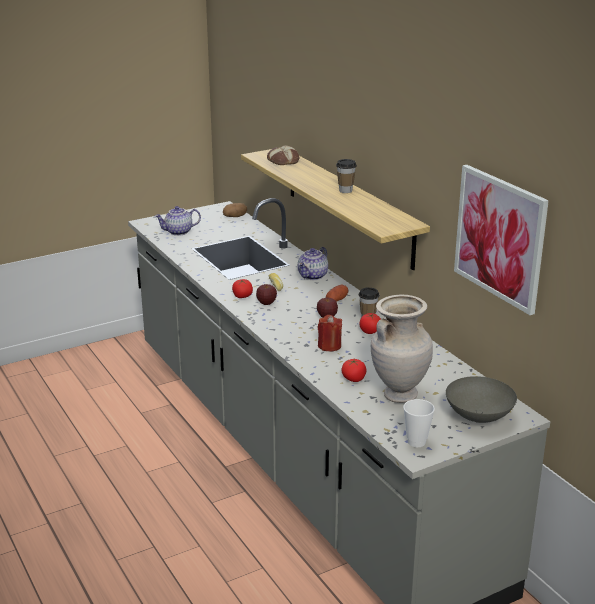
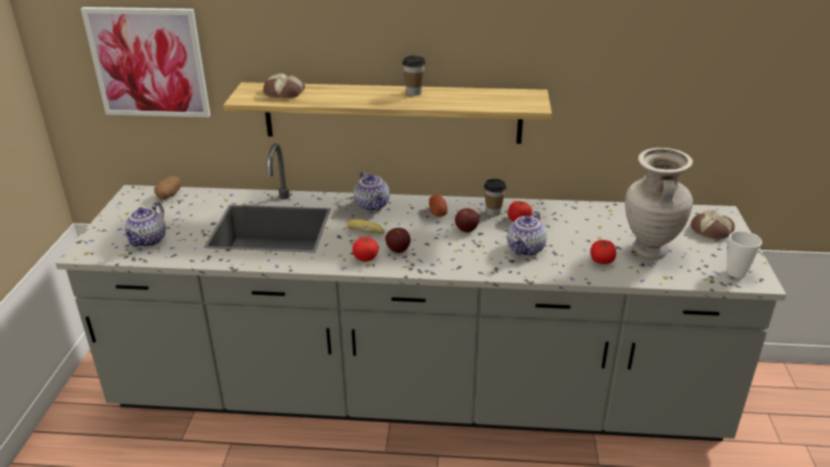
camera: 55 degrees left, 5 degrees up
red candle [318,315,342,351] -> teapot [507,211,547,256]
grey bowl [446,376,517,423] -> bread [691,210,735,239]
picture [454,165,549,315] -> picture moved to [81,7,211,117]

